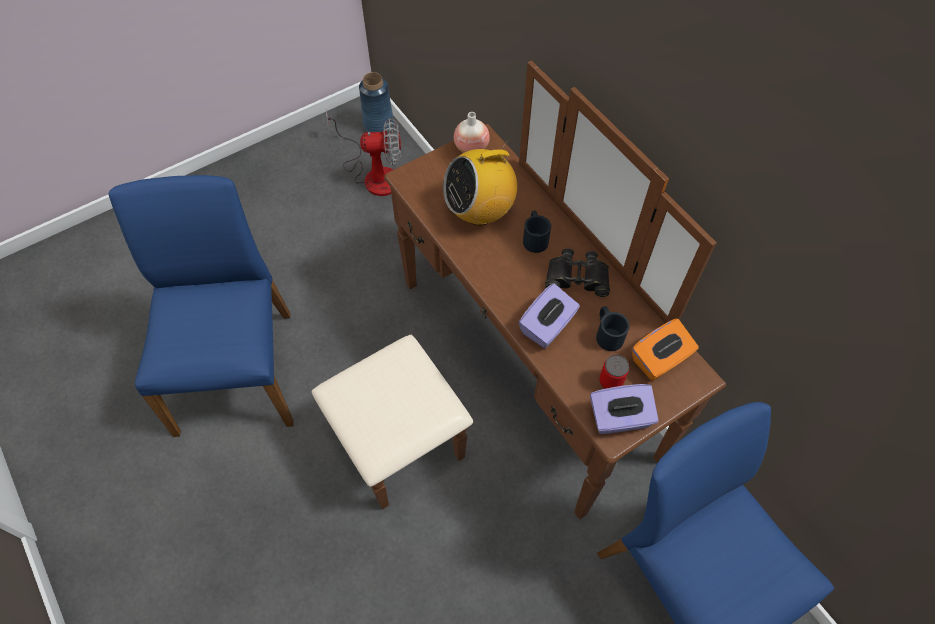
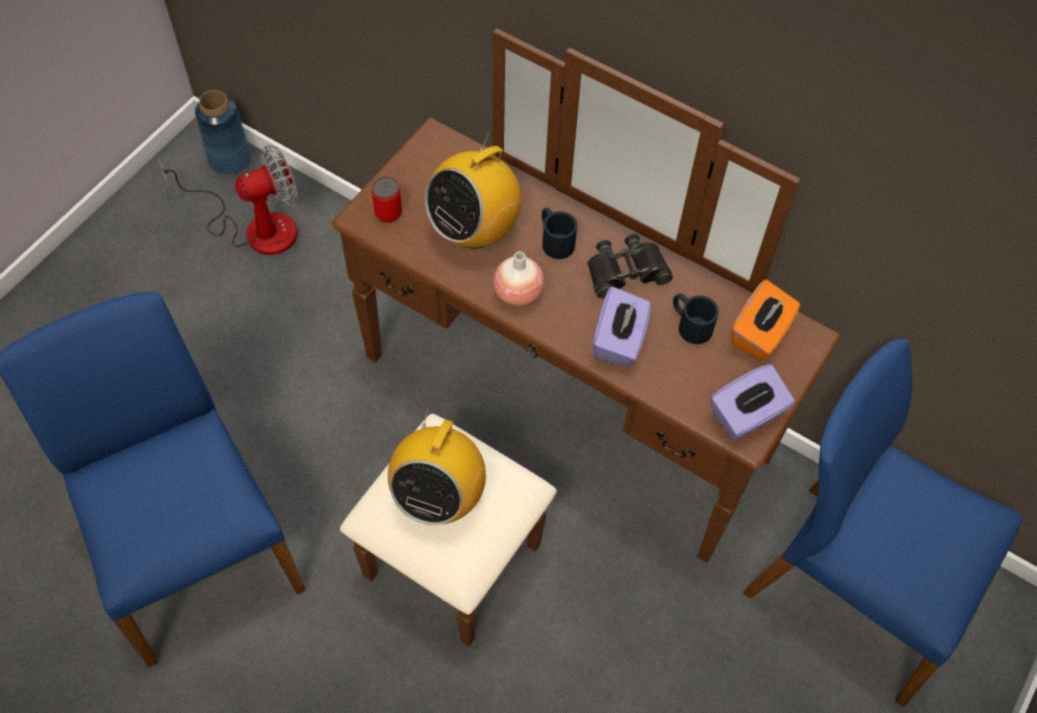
camera: 25 degrees left, 0 degrees up
vase [454,112,490,153] -> vase moved to [493,252,544,306]
can [599,355,629,389] -> can moved to [372,177,402,223]
none -> radio [388,406,486,525]

